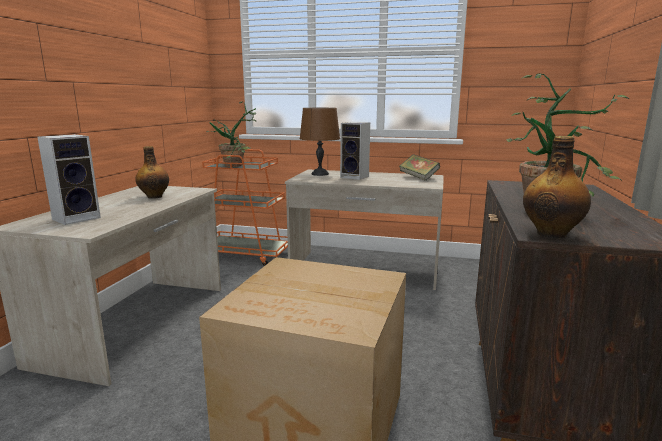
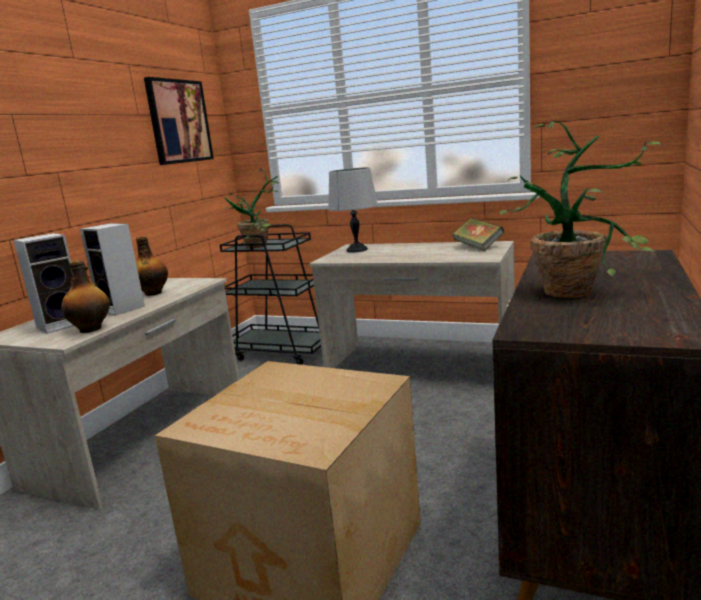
camera: 10 degrees right, 0 degrees up
orange cart [202,149,288,266] -> black cart [220,224,321,365]
brown table lamp [300,108,340,176] -> grey table lamp [328,167,378,253]
speaker [340,122,370,180] -> speaker moved to [80,223,145,316]
bottle [523,136,591,239] -> bottle moved to [61,260,110,333]
none -> picture [144,77,214,165]

